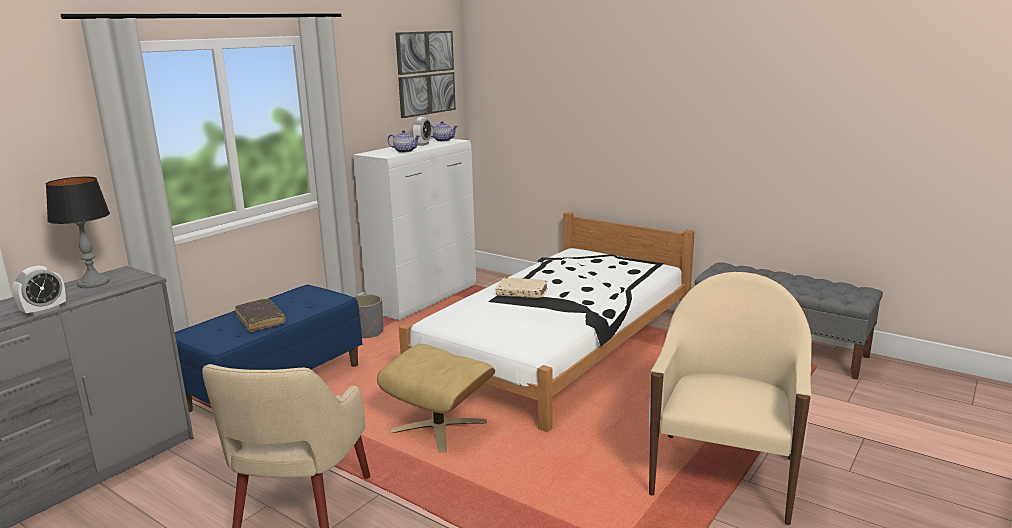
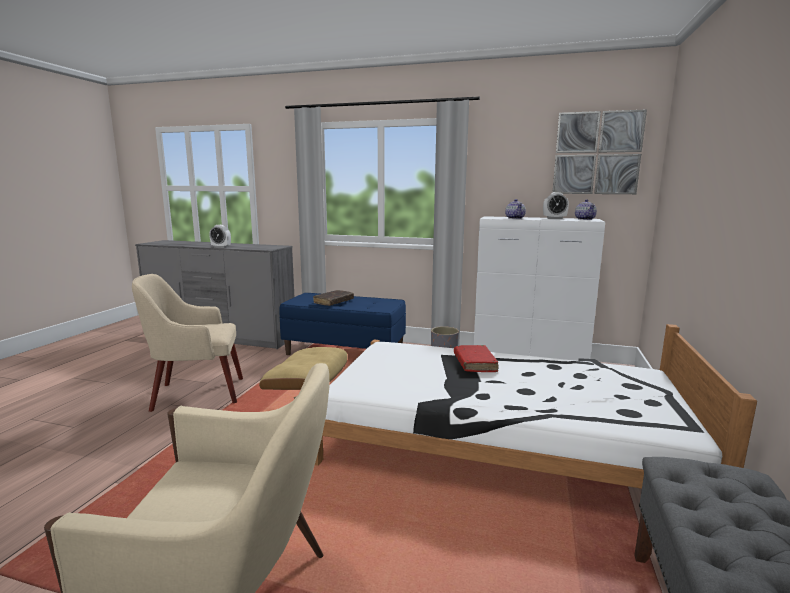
camera: 70 degrees right, 5 degrees down
table lamp [46,177,110,288] -> none
beige book [496,277,548,298] -> red book [454,345,499,372]

